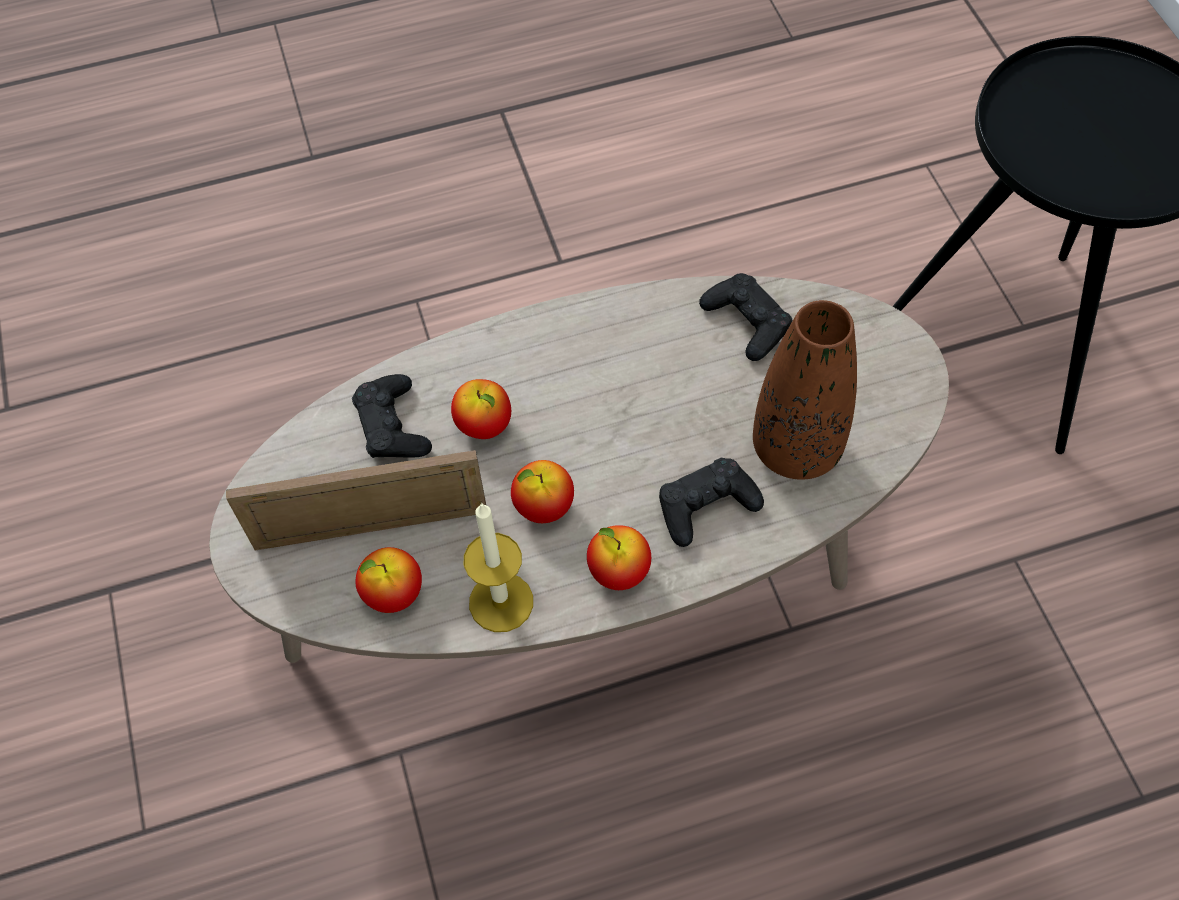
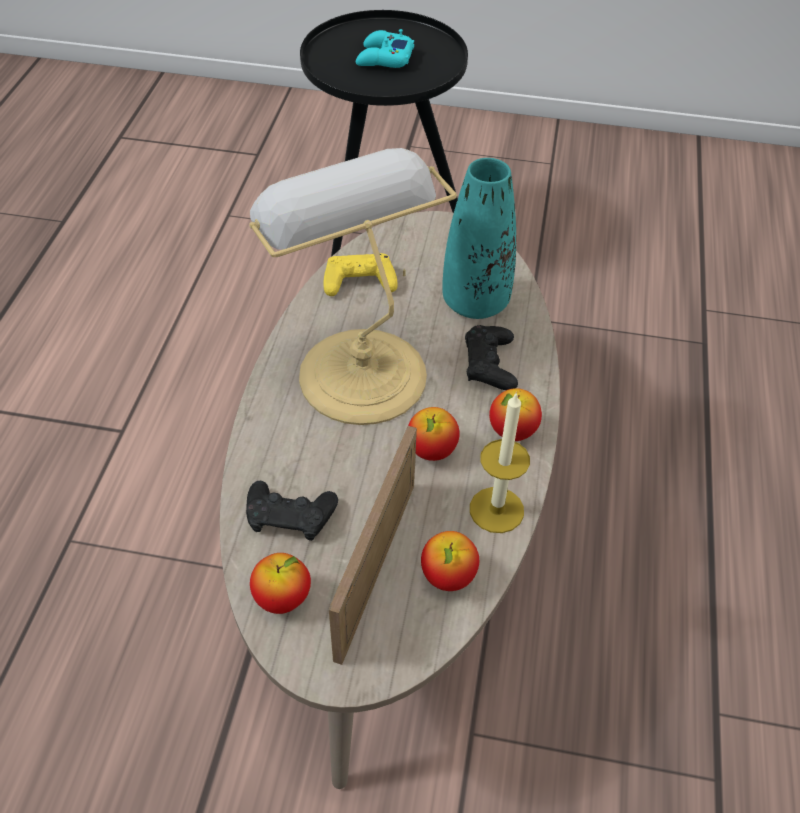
camera: 65 degrees left, 10 degrees down
apple [451,379,511,439] -> apple moved to [250,553,311,614]
black game controller [699,273,792,361] -> yellow game controller [324,253,398,296]
brown vase [753,300,857,480] -> turquoise vase [442,158,516,319]
none -> table lamp [249,148,457,425]
none -> turquoise game controller [356,29,414,68]

